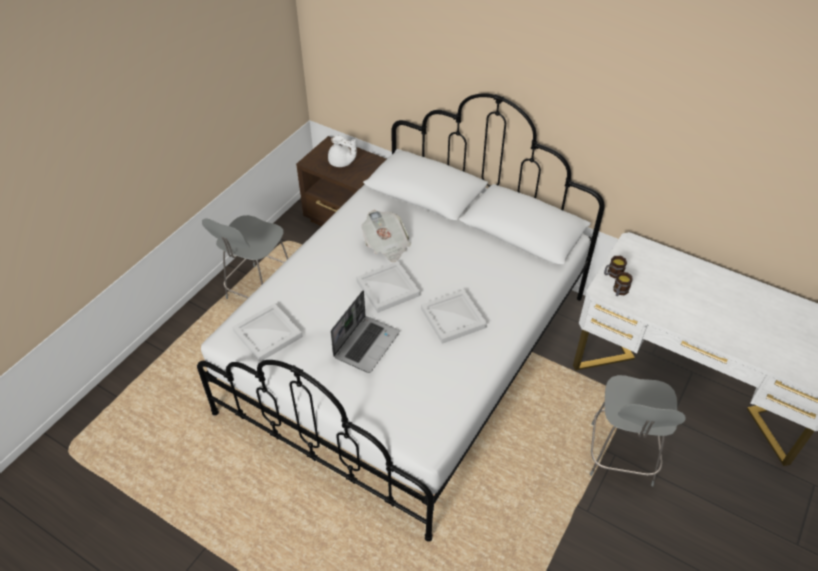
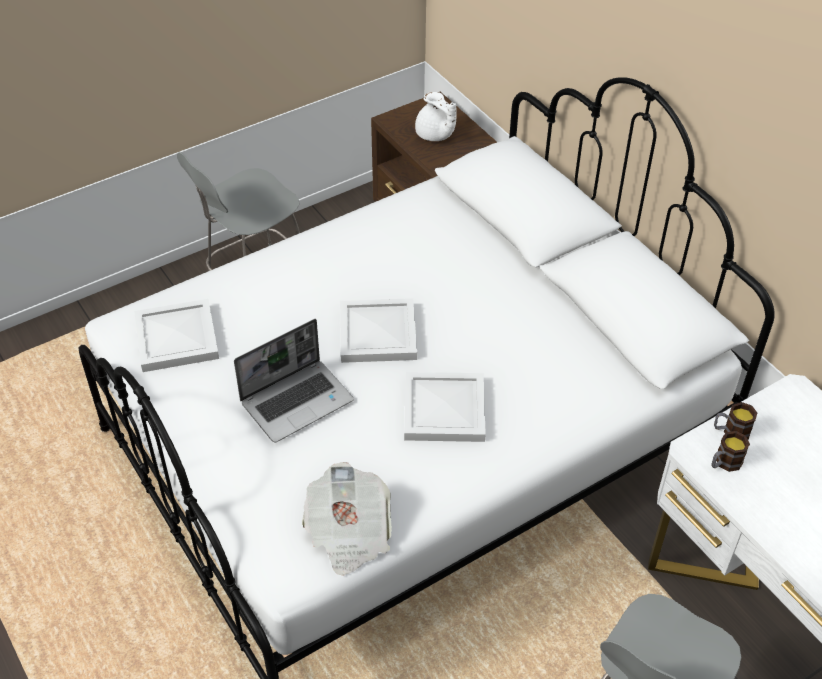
camera: 25 degrees right, 0 degrees up
newspaper [361,210,411,262] -> newspaper moved to [302,462,392,576]

